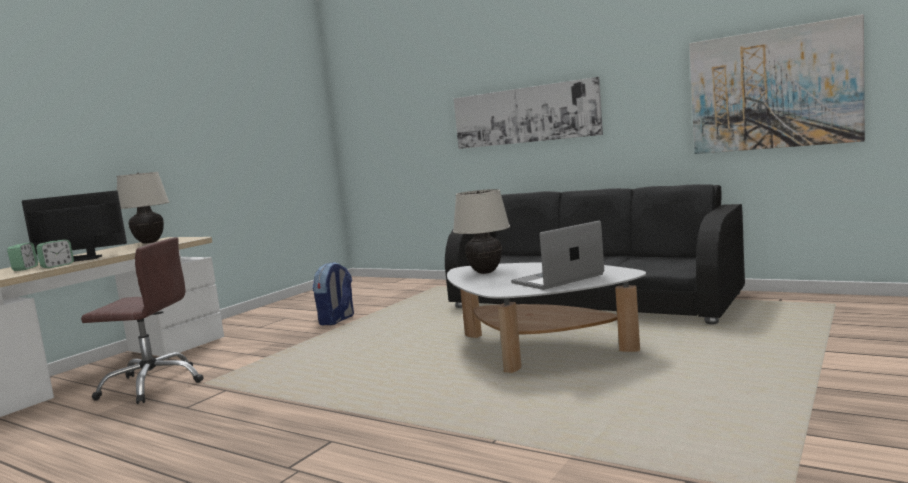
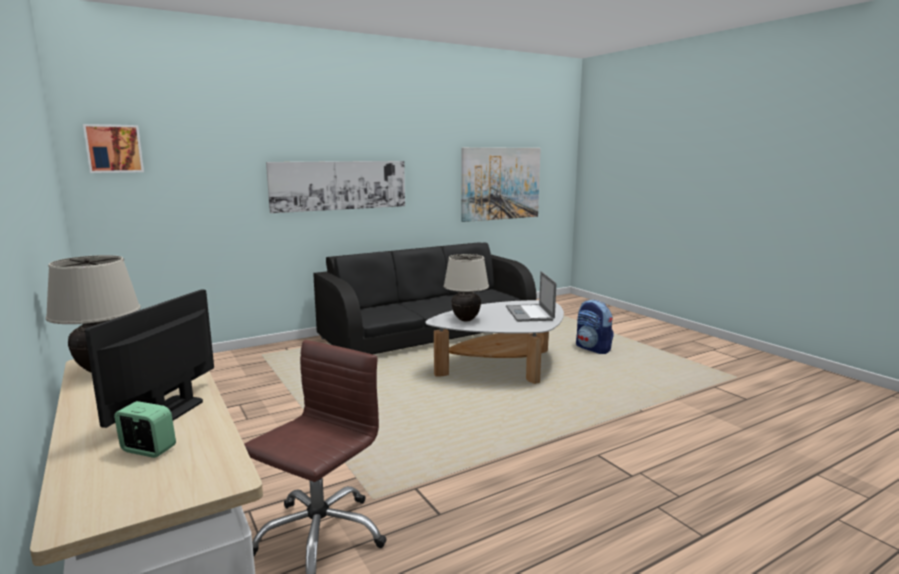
camera: 65 degrees left, 5 degrees up
alarm clock [36,240,74,268] -> none
backpack [312,262,354,325] -> backpack moved to [576,300,614,354]
none -> picture [83,124,144,173]

